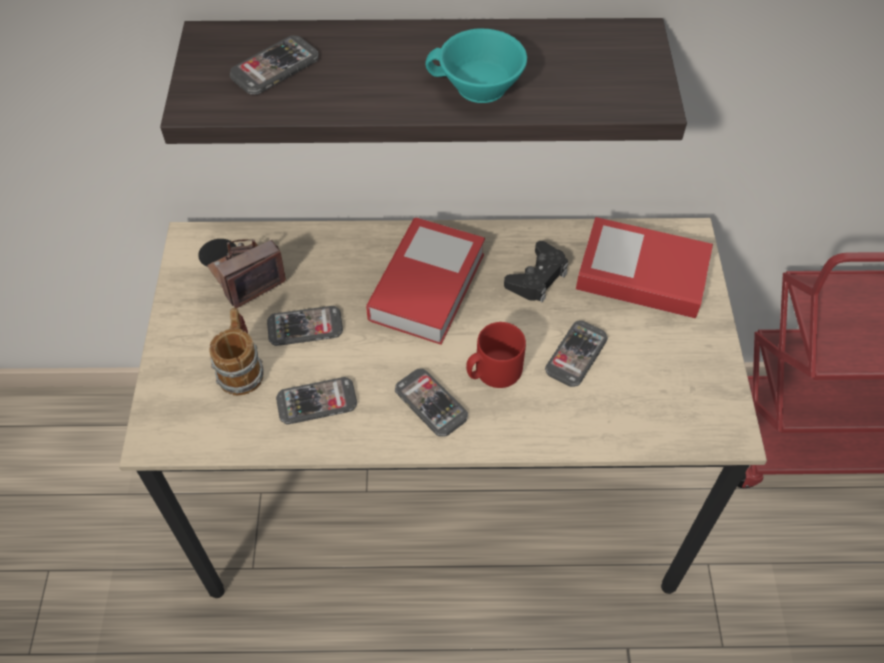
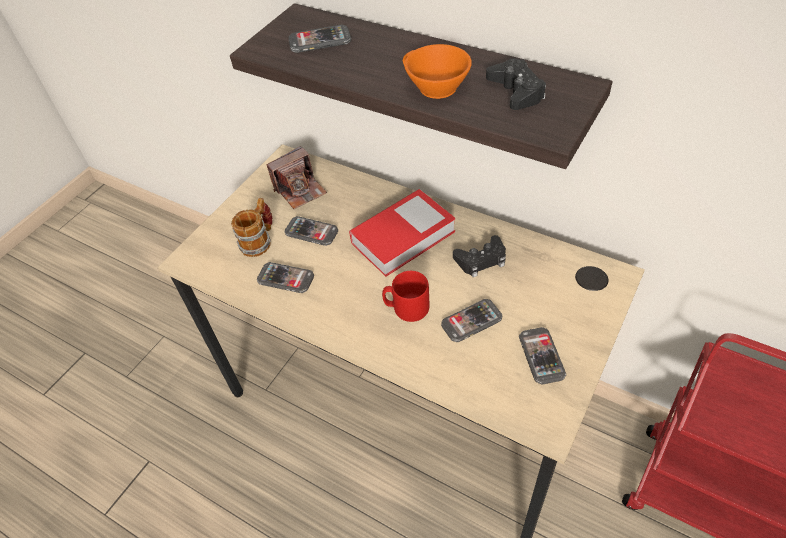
camera: 35 degrees right, 5 degrees down
camera [207,239,286,308] -> camera turned 150 degrees clockwise [267,146,327,209]
phone [395,369,468,437] -> phone moved to [519,327,566,384]
turquoise cup [425,29,527,103] -> orange cup [403,44,472,99]
book [576,217,713,319] -> none
none -> black game controller [486,58,546,110]

